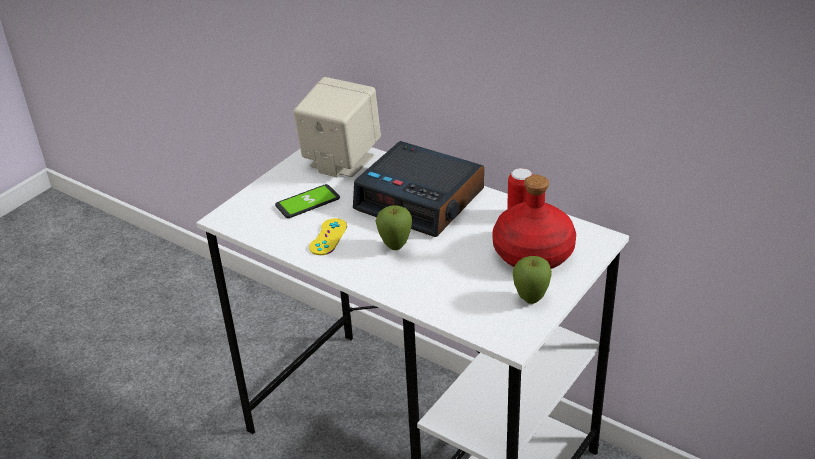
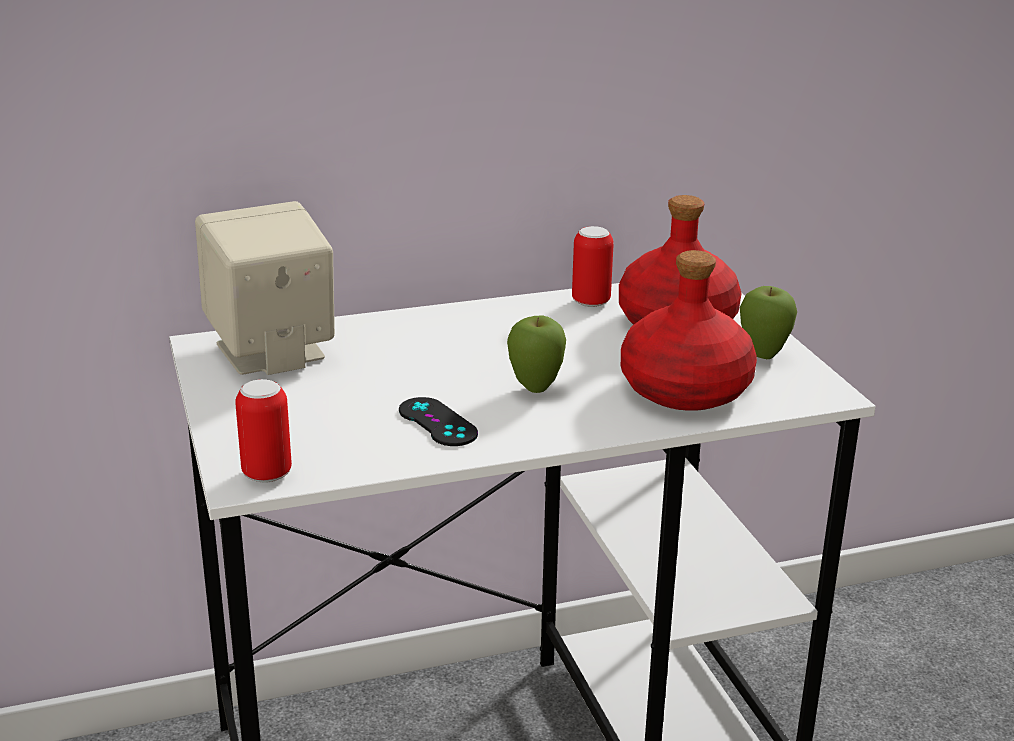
camera: 55 degrees left, 10 degrees down
phone [275,184,340,218] -> none
yellow game controller [309,218,347,255] -> black game controller [399,397,478,446]
alarm clock [353,141,484,237] -> none
none -> can [235,379,292,483]
none -> red bottle [621,250,757,411]

